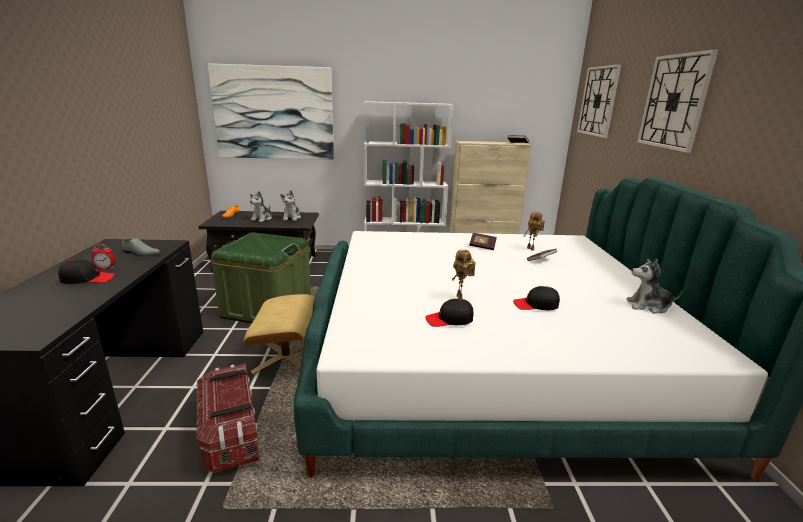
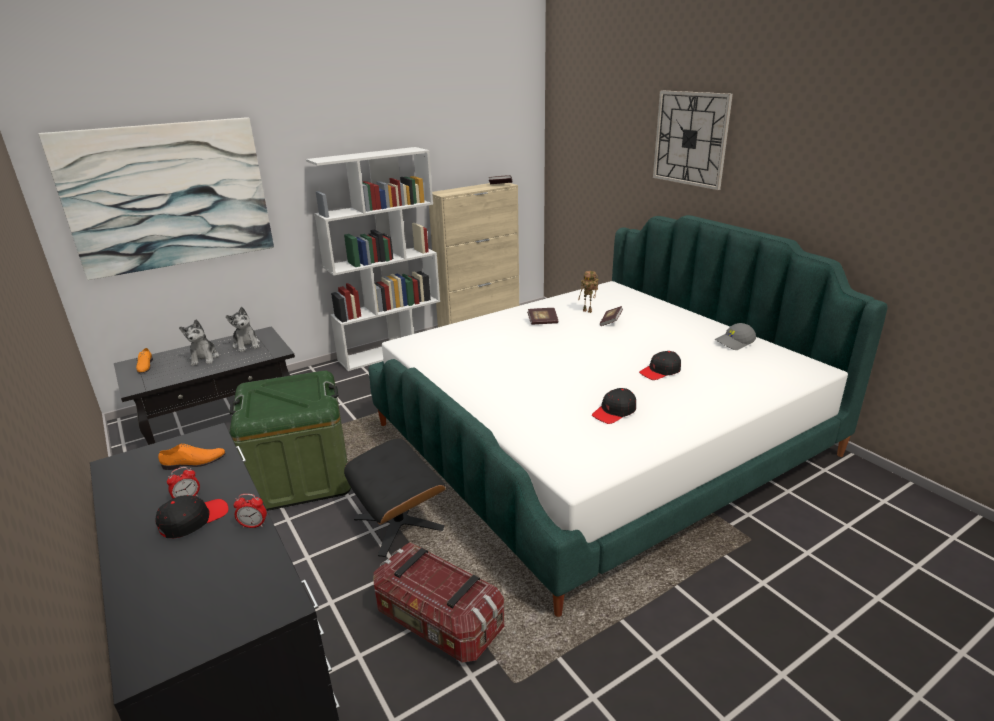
camera: 30 degrees left, 5 degrees up
grey shoe [121,238,160,256] -> orange shoe [158,444,226,470]
beige ottoman [244,294,315,375] -> black ottoman [344,438,445,557]
toy robot [452,250,476,299] -> none
wall clock [577,64,622,138] -> none
plush toy [626,259,683,313] -> grey cap [715,323,756,350]
none -> alarm clock [234,494,267,528]

